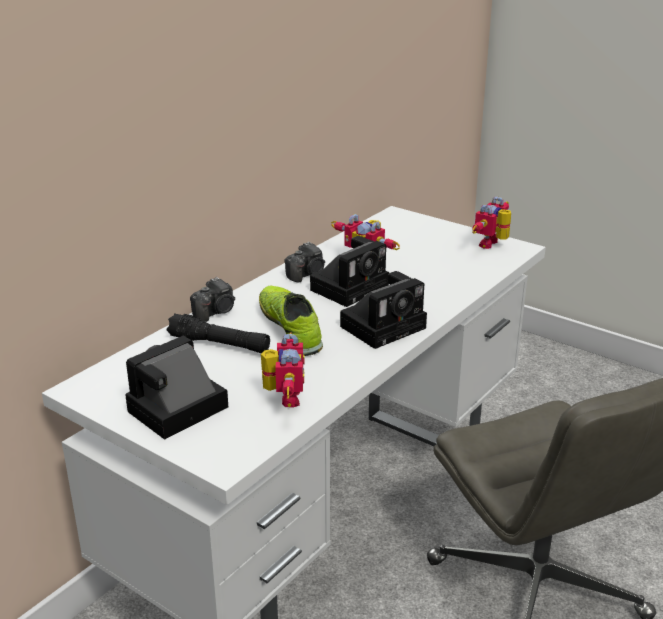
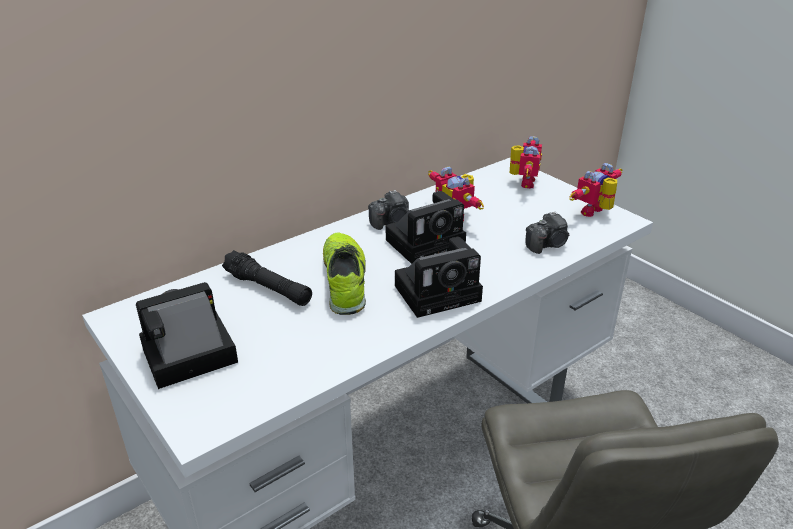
camera: 15 degrees right, 5 degrees up
camera [190,277,235,322] -> camera moved to [525,211,569,254]
toy robot [261,333,305,408] -> toy robot moved to [510,136,542,189]

